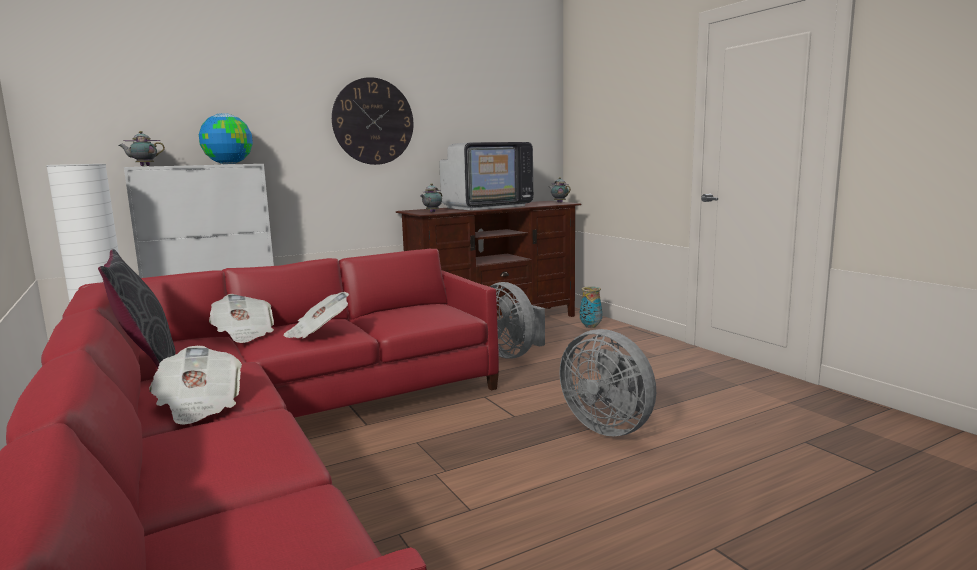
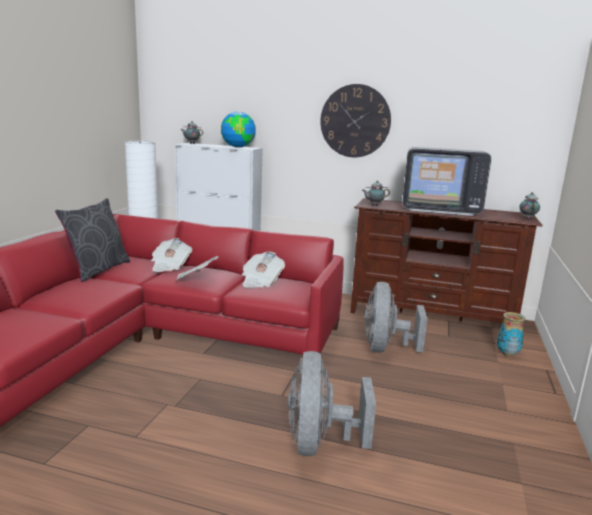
camera: 45 degrees right, 5 degrees up
newspaper [149,346,242,425] -> newspaper moved to [242,251,285,288]

